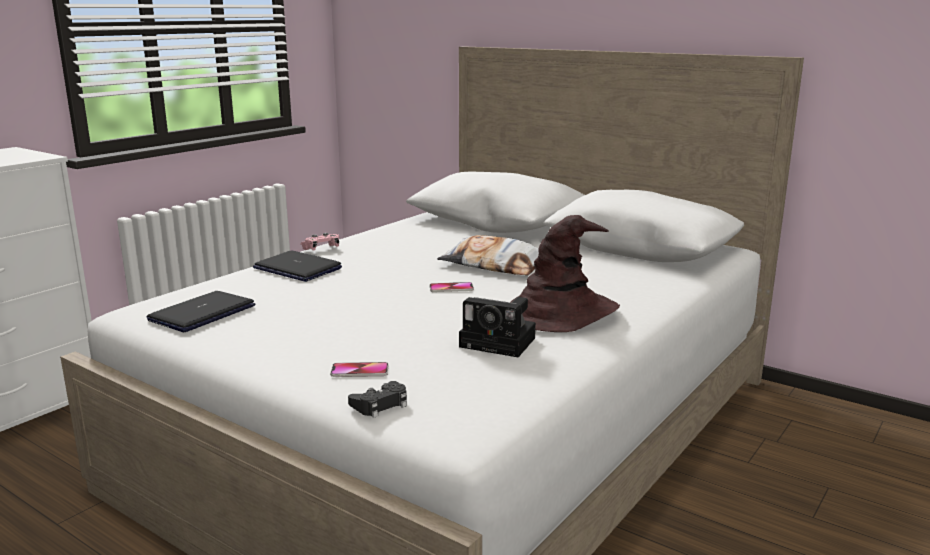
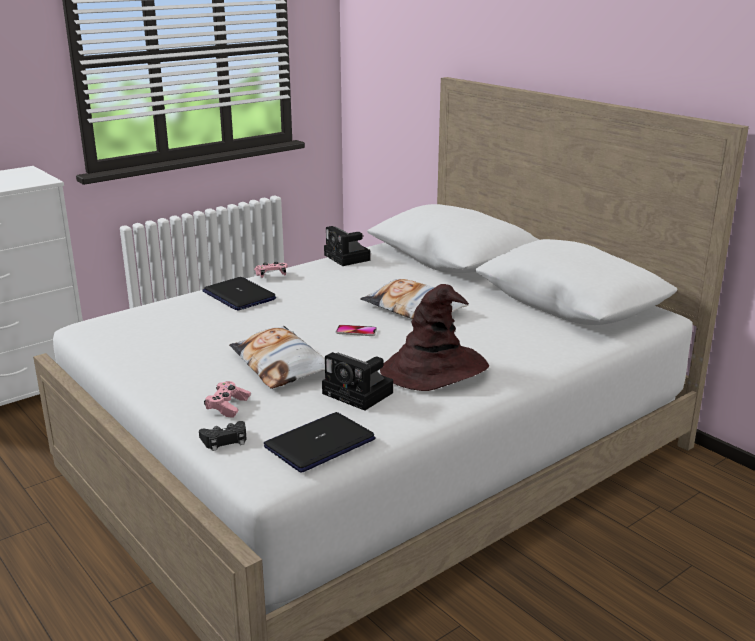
camera: 15 degrees right, 5 degrees up
laptop [147,291,255,332] -> laptop moved to [264,412,376,473]
phone [330,362,388,377] -> pink game controller [204,381,251,418]
none -> pillow [229,326,325,389]
none -> camera [324,226,371,266]

